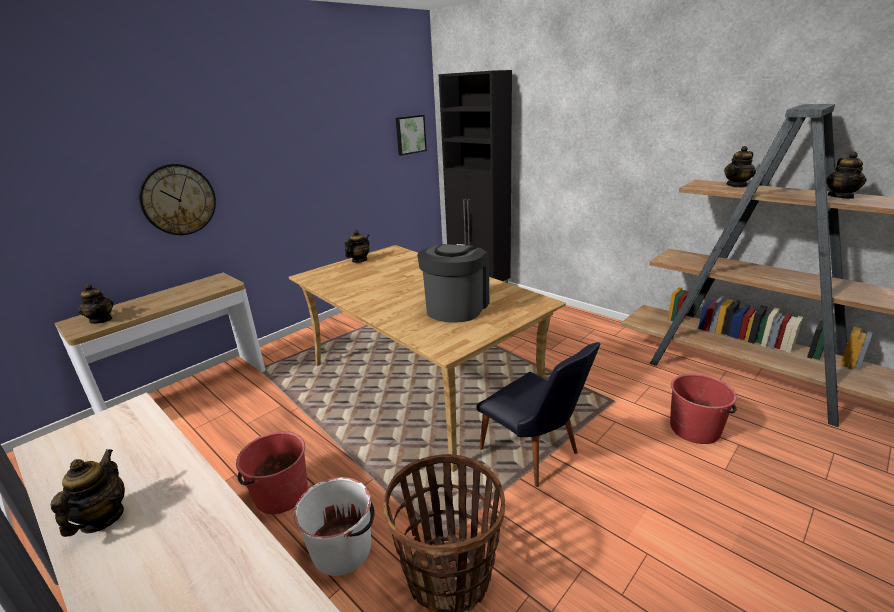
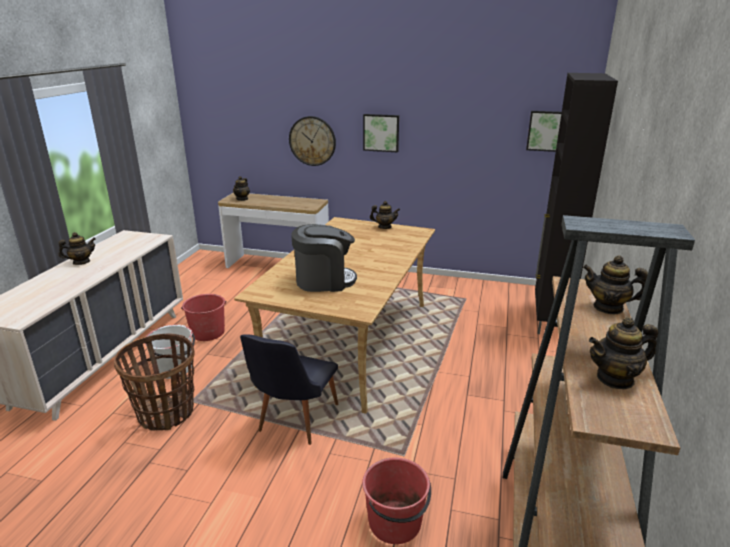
camera: 60 degrees right, 0 degrees up
none -> picture [363,114,399,152]

